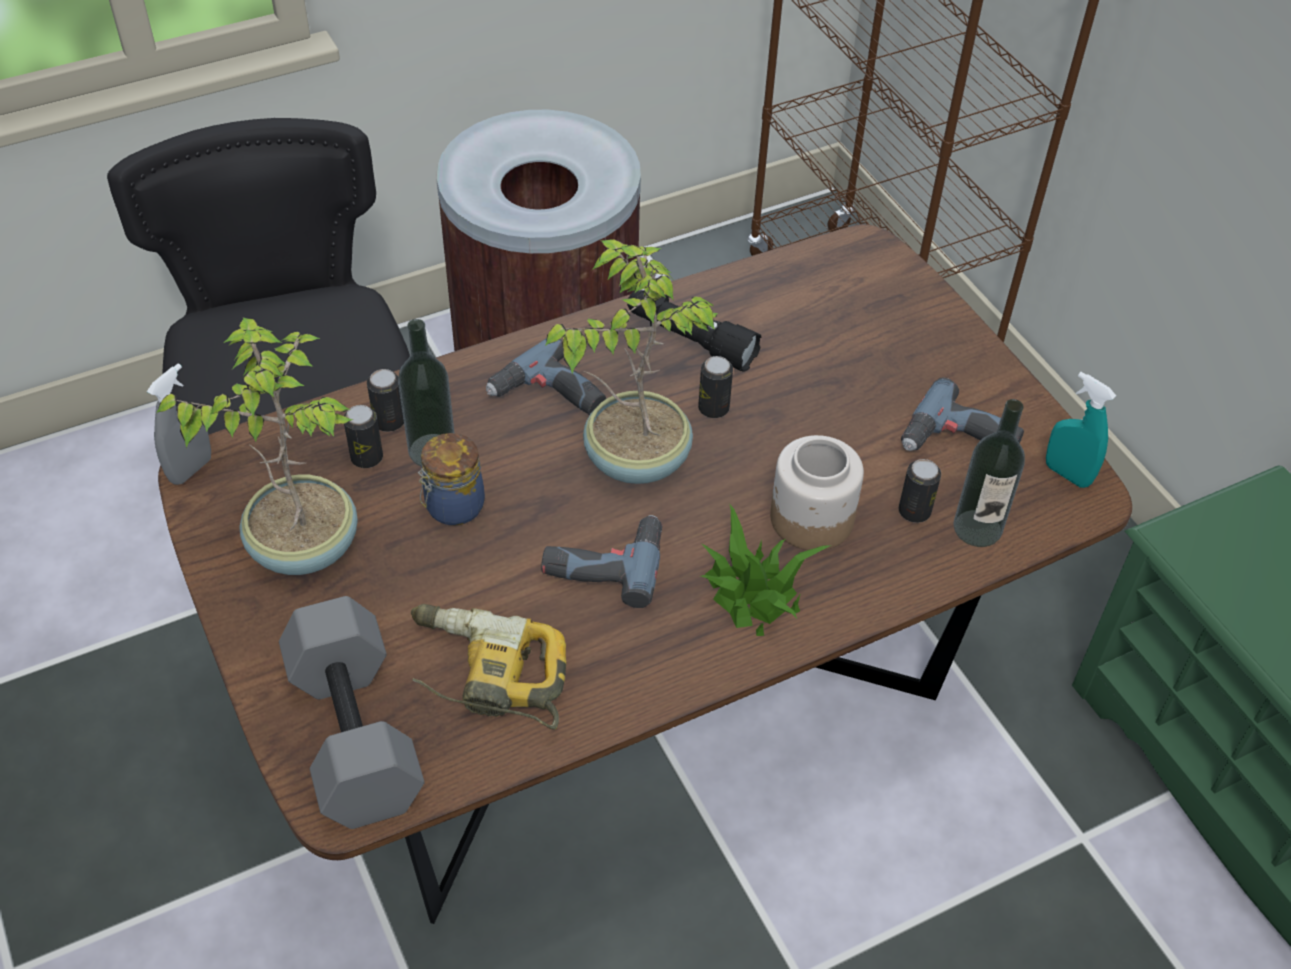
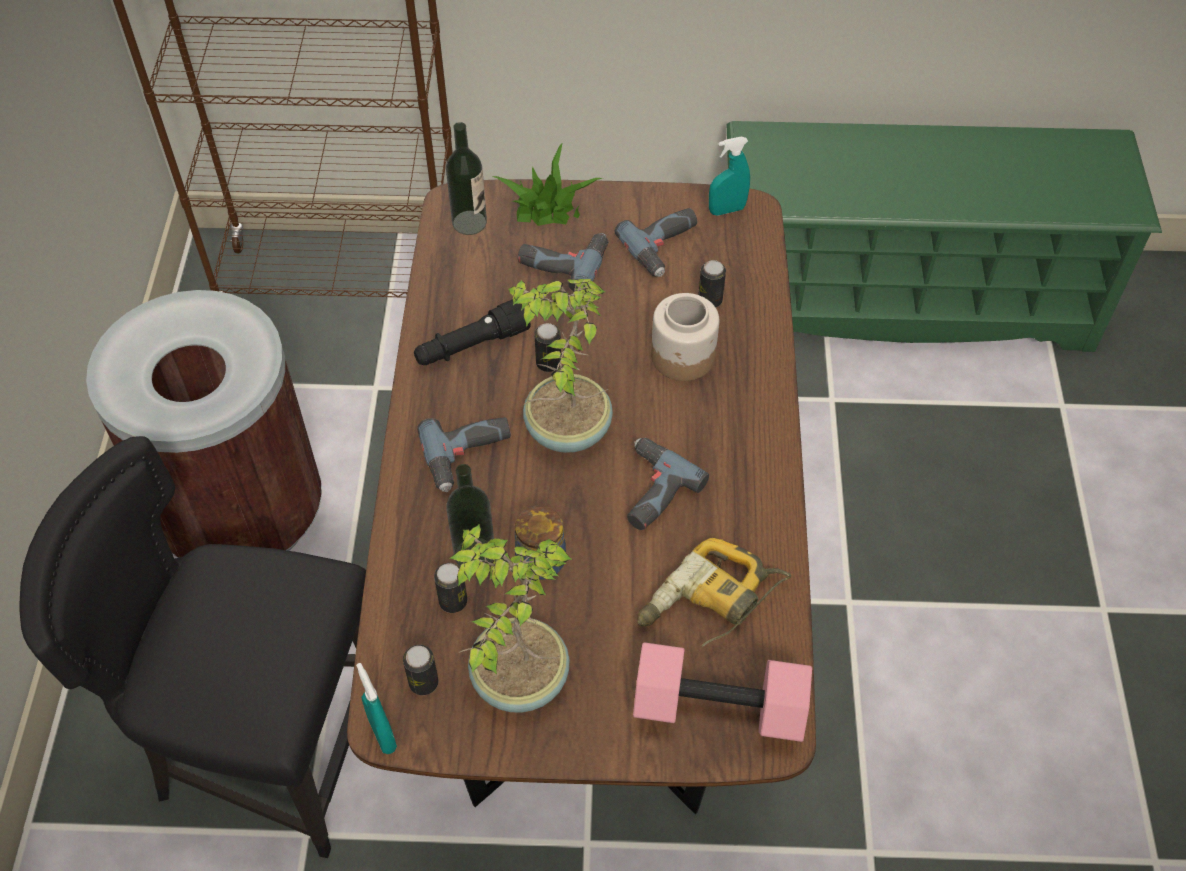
camera: 60 degrees left, 5 degrees up
grey spray bottle [147,363,211,485] -> turquoise spray bottle [356,663,397,754]
grey dumbbell [279,596,425,829] -> pink dumbbell [633,642,812,742]
can [367,369,404,432] -> can moved to [403,645,438,695]
potted plant [701,505,832,636] -> potted plant moved to [491,142,602,226]
bottle [953,399,1025,547] -> bottle moved to [446,122,487,235]
none -> power drill [518,233,608,291]

